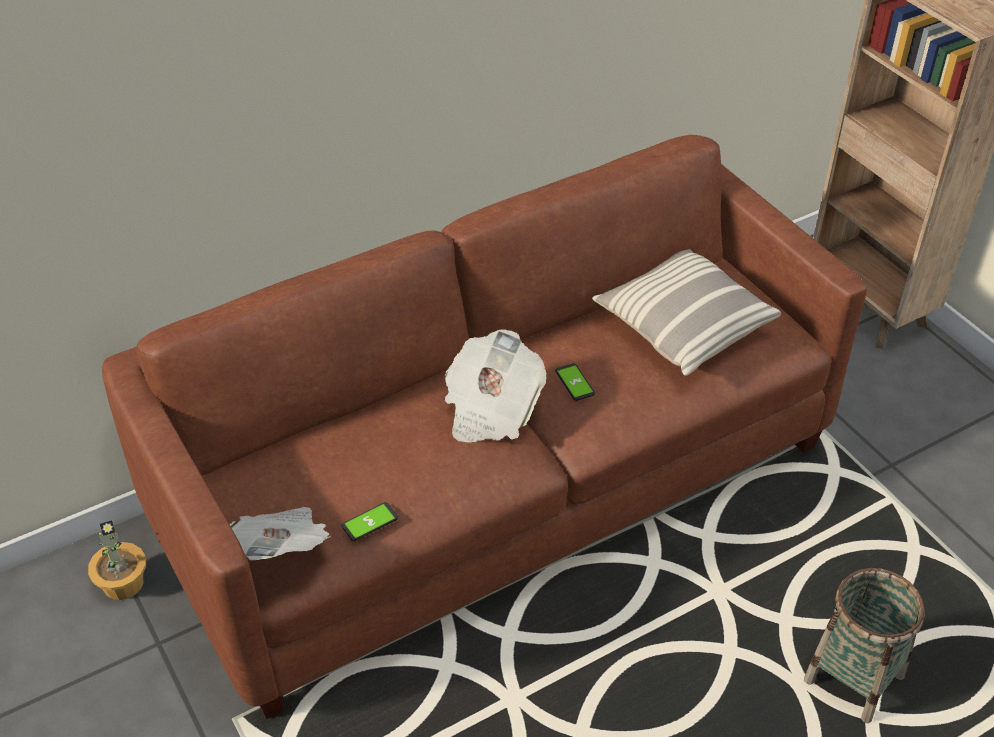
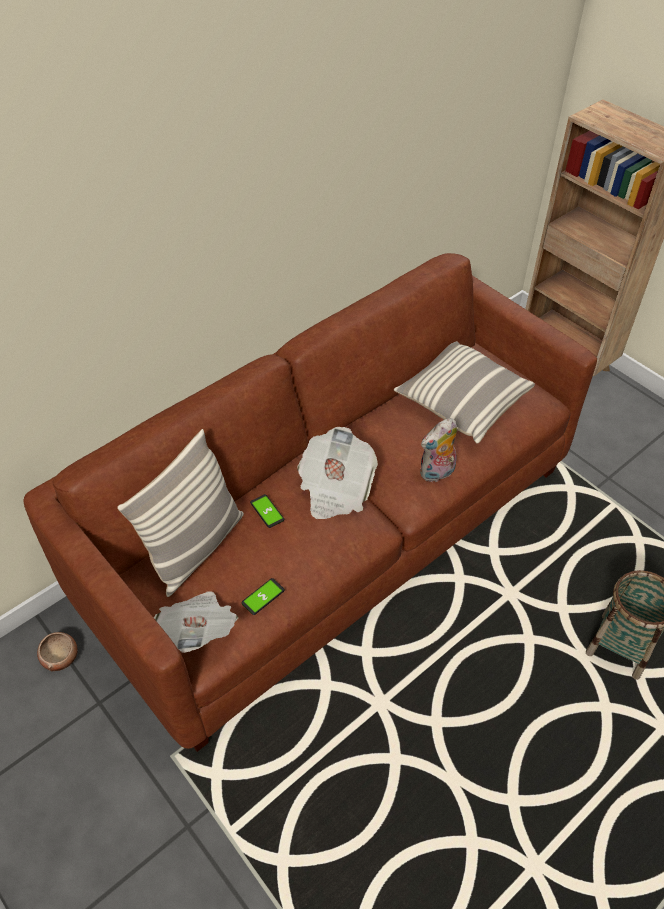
camera: 10 degrees left, 5 degrees up
potted plant [88,520,146,600] -> bowl [37,632,78,671]
phone [555,363,595,401] -> phone moved to [250,494,284,528]
none -> pillow [117,429,244,597]
none -> plush toy [420,418,457,482]

